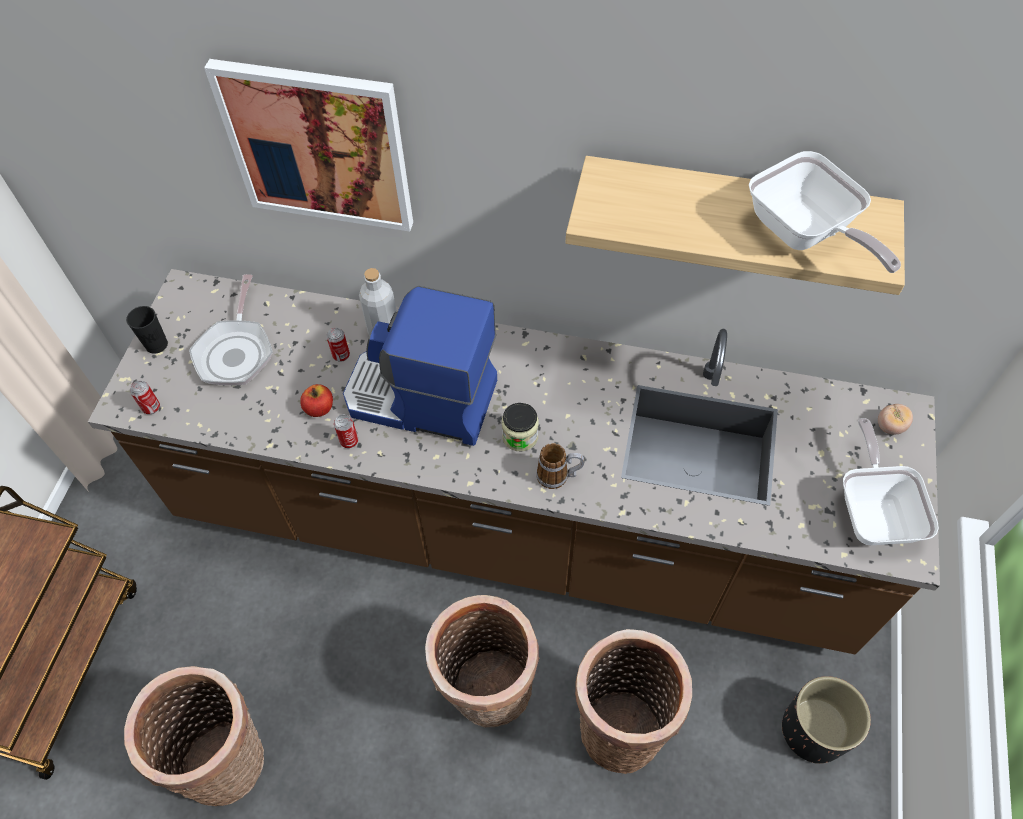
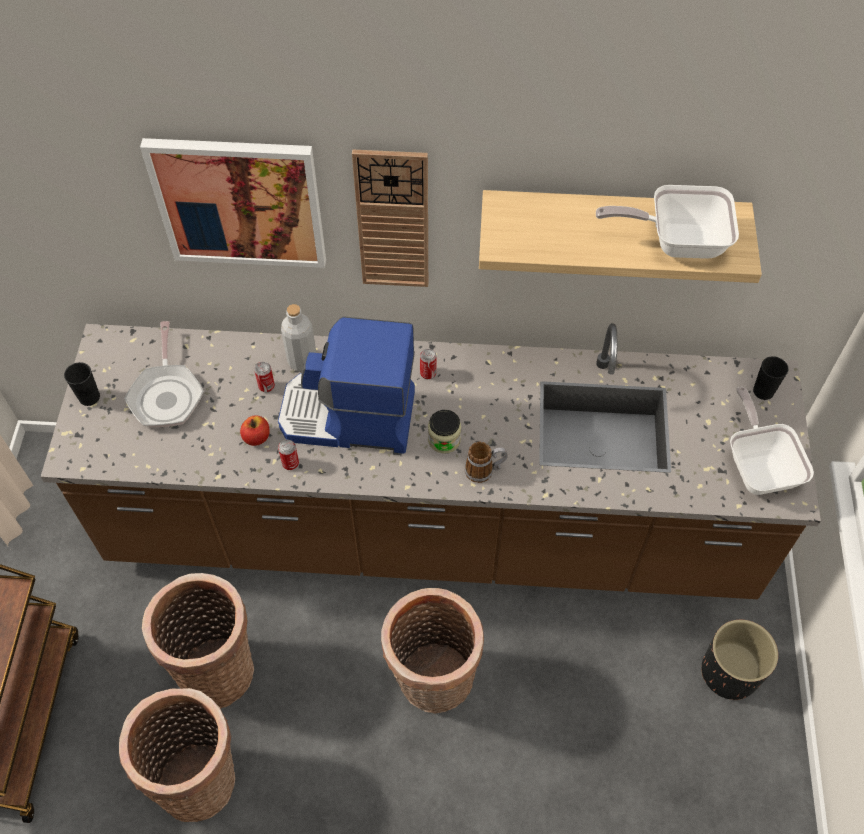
camera: 10 degrees left, 0 degrees up
can [130,381,160,414] -> can moved to [420,349,437,379]
basket [575,629,692,774] -> basket moved to [142,573,254,708]
frying pan [749,151,901,273] -> frying pan turned 135 degrees clockwise [596,185,739,259]
tomato [878,404,913,434] -> black cup [753,356,788,400]
none -> wall clock [352,150,428,287]

